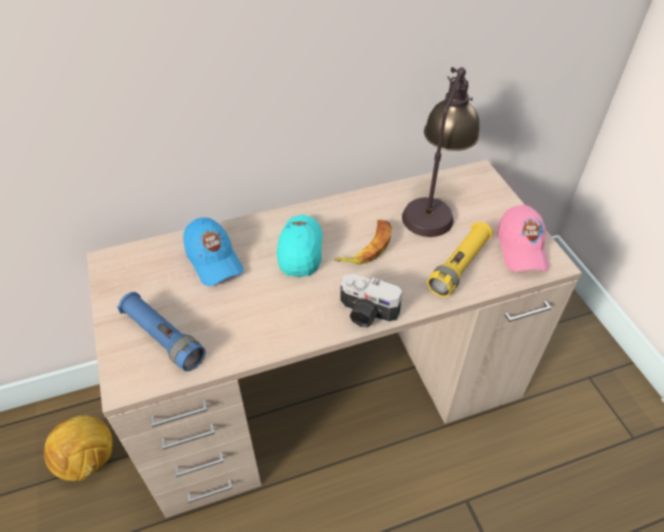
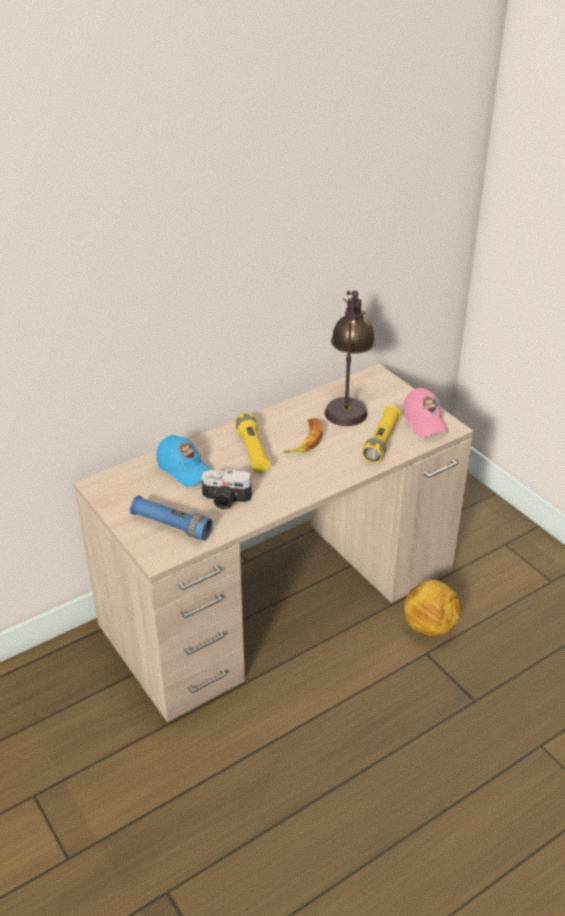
camera: 15 degrees left, 10 degrees down
football [44,415,113,481] -> football moved to [404,580,461,637]
turquoise cap [277,215,322,277] -> yellow flashlight [236,413,271,473]
camera [340,274,403,328] -> camera moved to [201,469,252,510]

